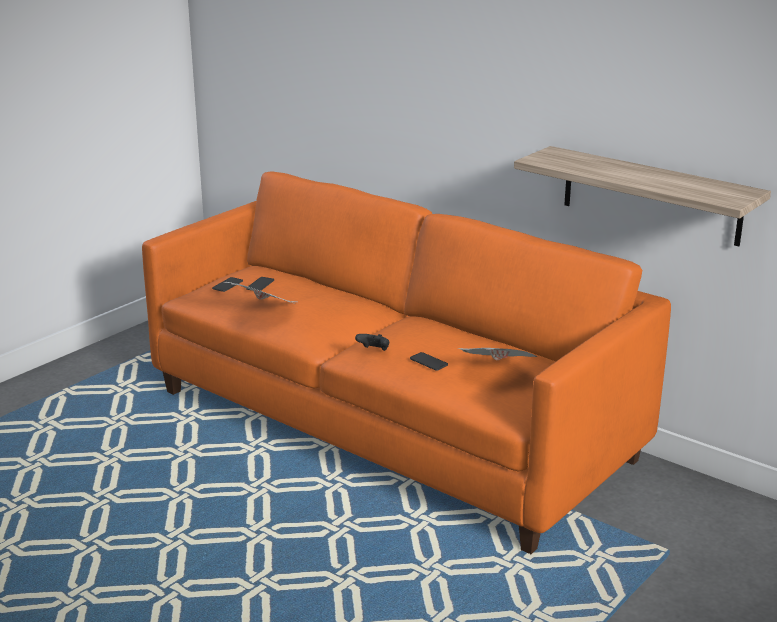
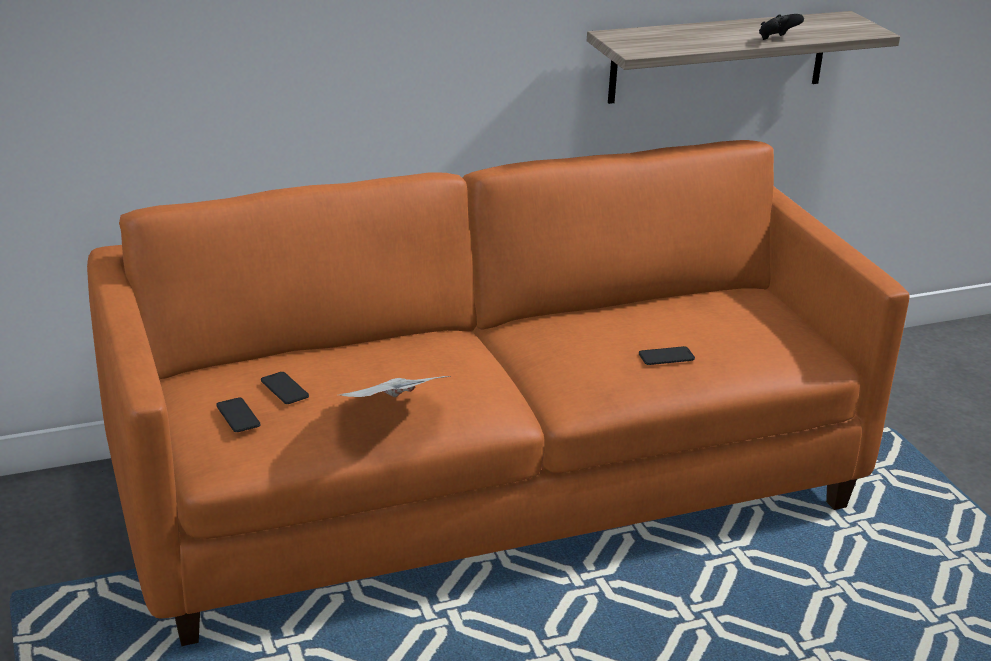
camera: 60 degrees left, 5 degrees up
black game controller [355,334,389,351] -> black game controller moved to [759,14,804,40]
newspaper [458,348,538,360] -> none

